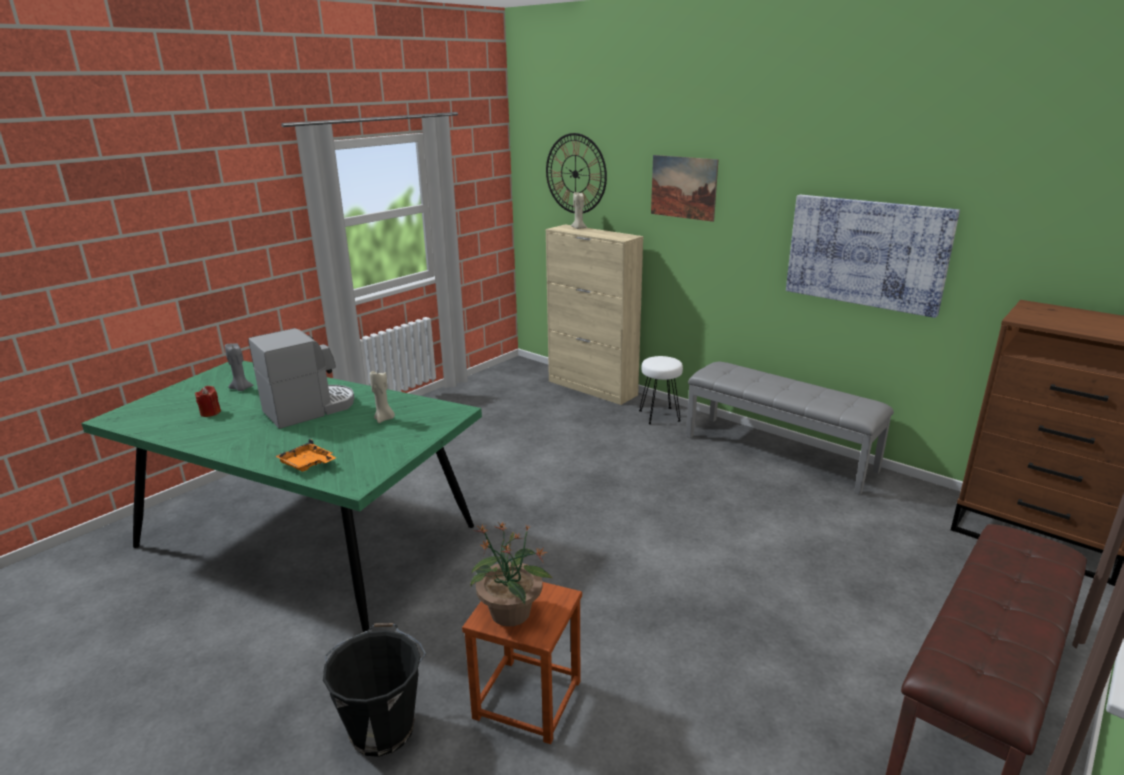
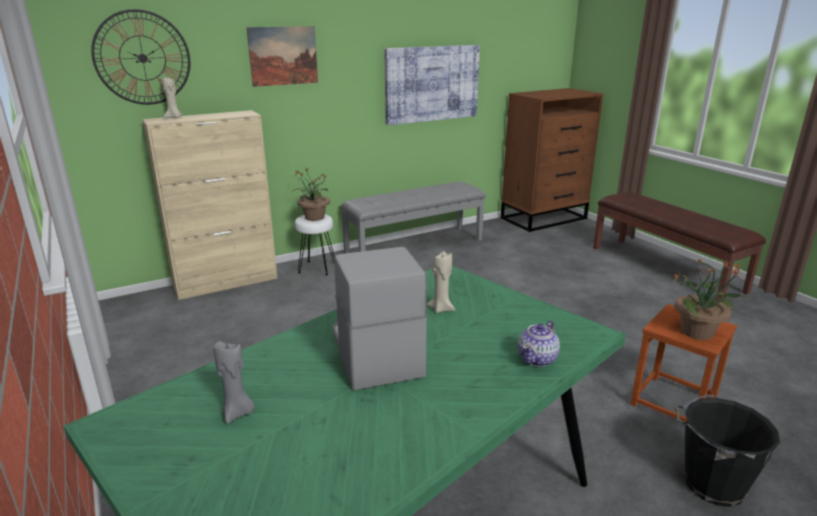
camera: 70 degrees left, 0 degrees up
red candle [195,386,221,417] -> none
orange tray [275,439,336,472] -> teapot [518,321,560,367]
none -> potted plant [293,168,330,221]

